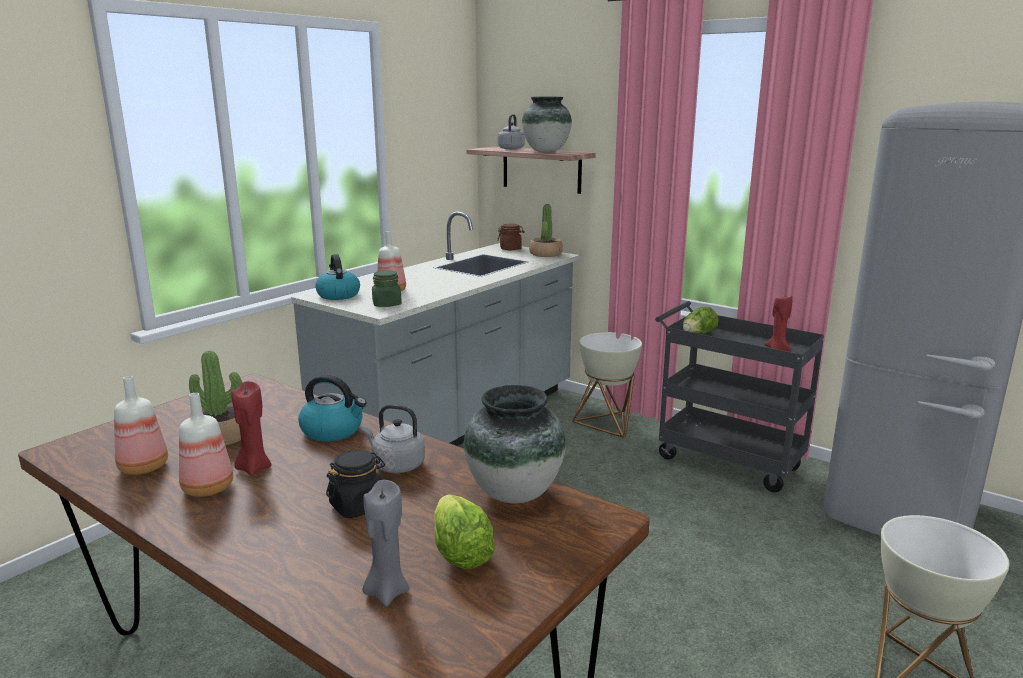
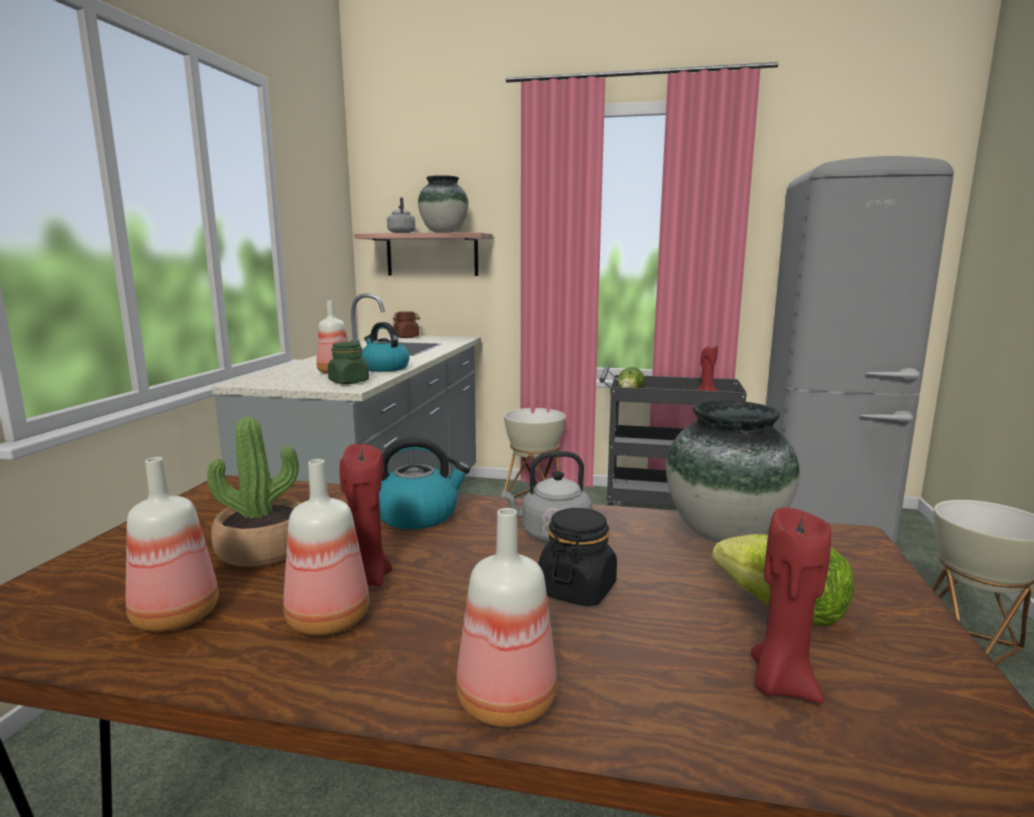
camera: 25 degrees left, 5 degrees down
kettle [315,254,360,300] -> kettle moved to [361,322,410,372]
grey candle [363,480,410,607] -> red candle [751,507,831,703]
potted plant [529,204,563,257] -> none
none -> bottle [456,508,557,727]

